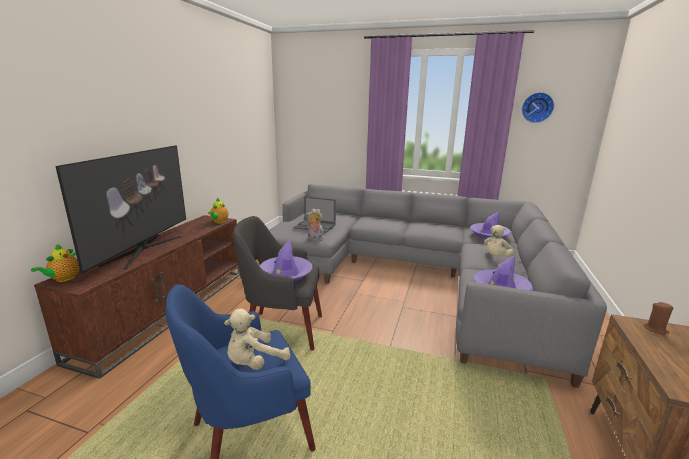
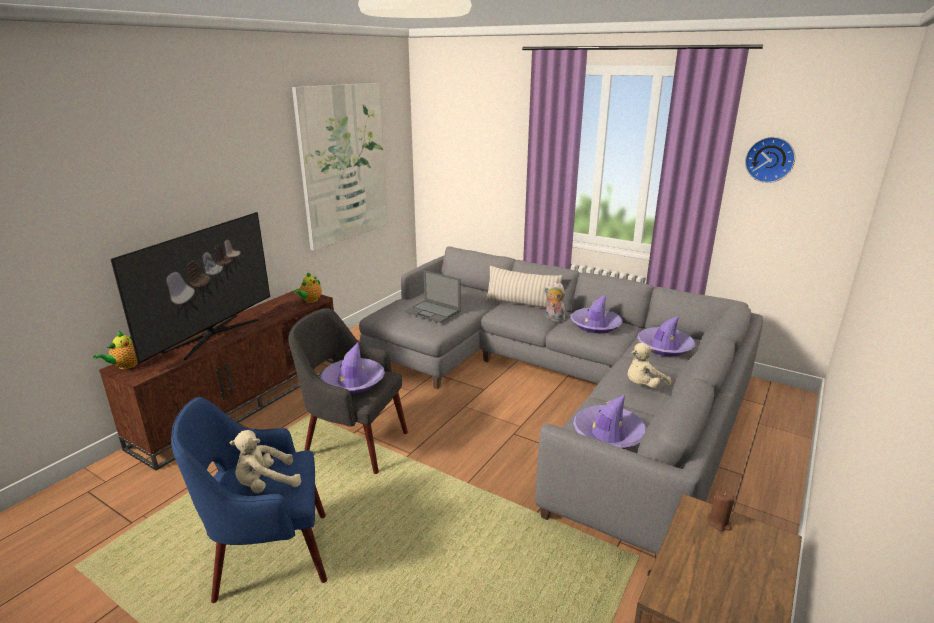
camera: 15 degrees right, 5 degrees up
plush toy [305,209,324,241] -> plush toy moved to [544,282,565,322]
none -> picture [292,83,388,251]
none -> beige pillow [485,266,563,308]
none -> purple hat [570,294,623,333]

